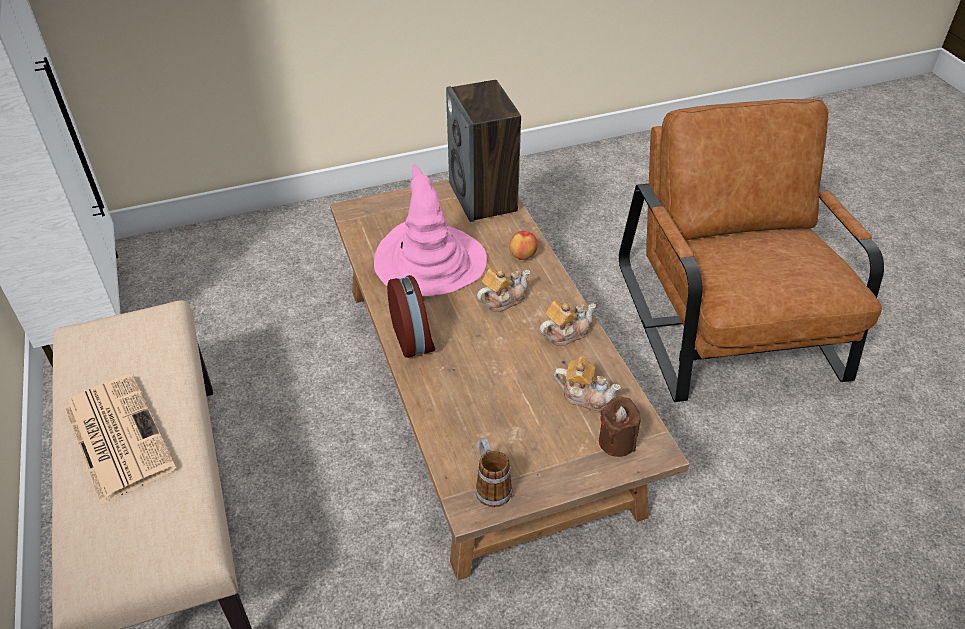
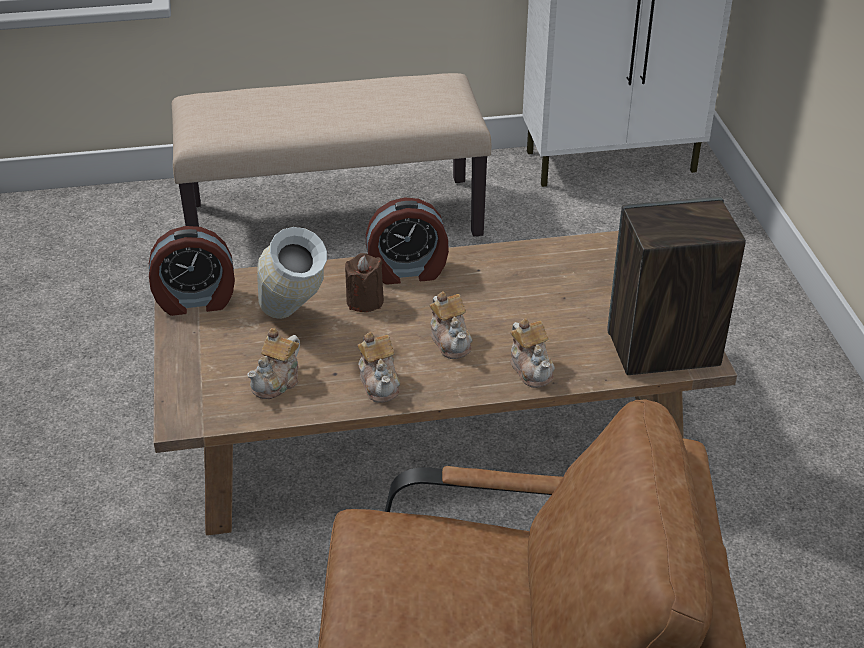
camera: 100 degrees right, 5 degrees down
newspaper [64,374,177,505] -> none
pink hat [374,164,487,296] -> none
mug [475,438,512,507] -> alarm clock [149,226,235,316]
apple [509,231,538,260] -> teapot [510,318,555,388]
brown candle [599,397,641,457] -> brown candle moved to [345,253,384,312]
none -> vase [257,227,327,319]

